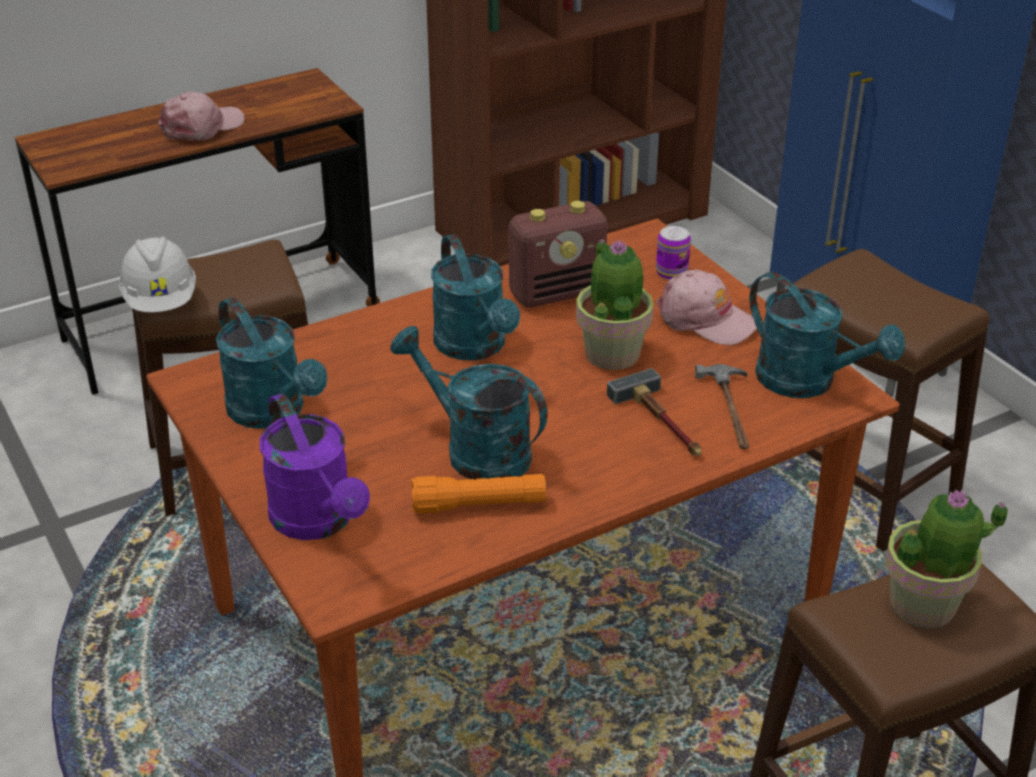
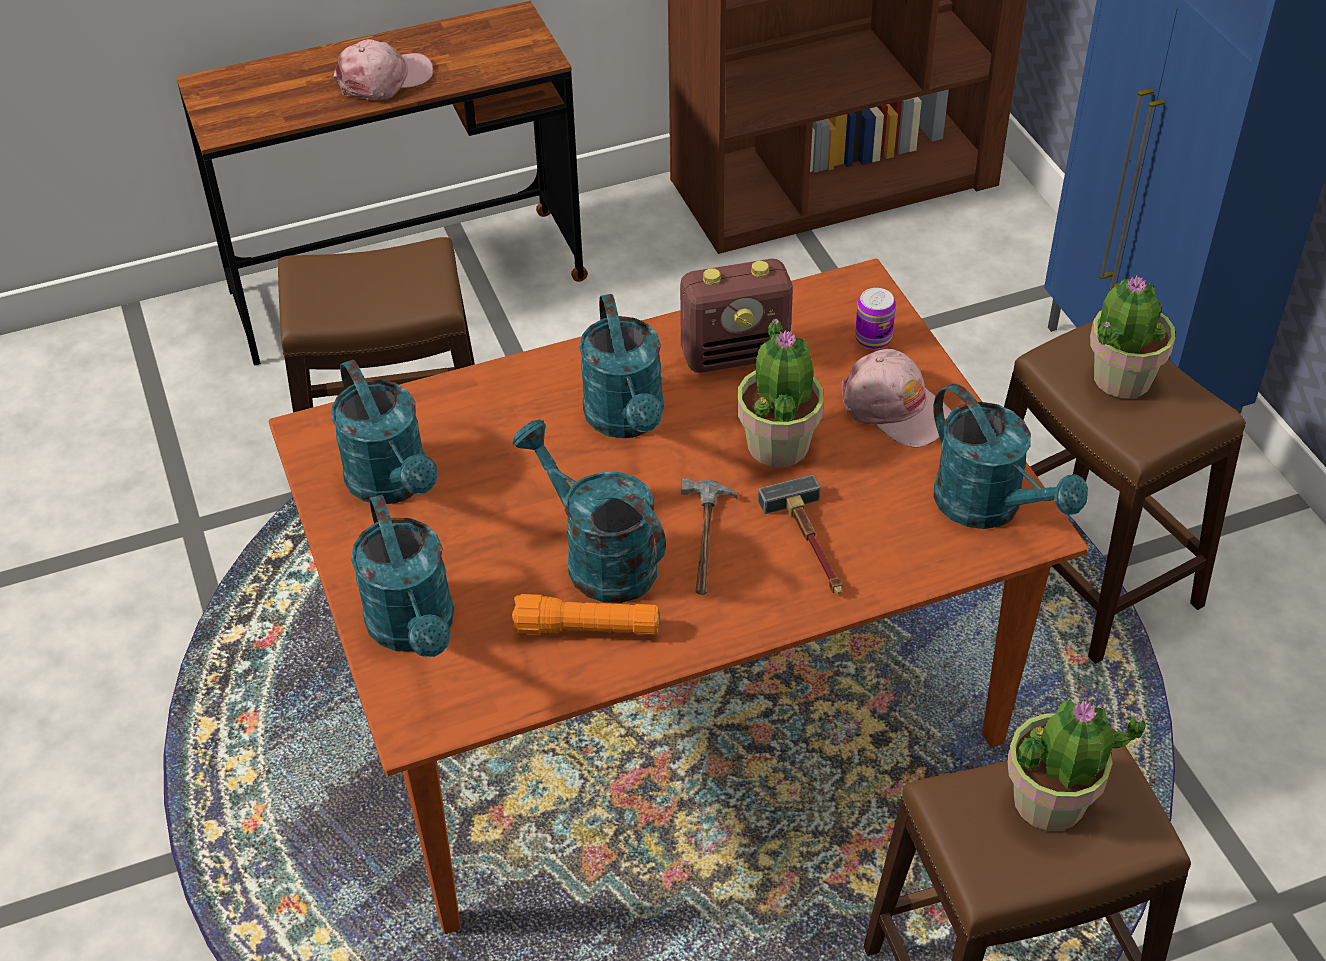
camera: 10 degrees right, 10 degrees up
white hard hat [119,236,196,313] -> none
purple watering can [260,393,370,540] -> turquoise watering can [351,495,454,657]
hammer [695,364,749,449] -> hammer moved to [681,478,738,595]
none -> potted plant [1090,276,1175,398]

